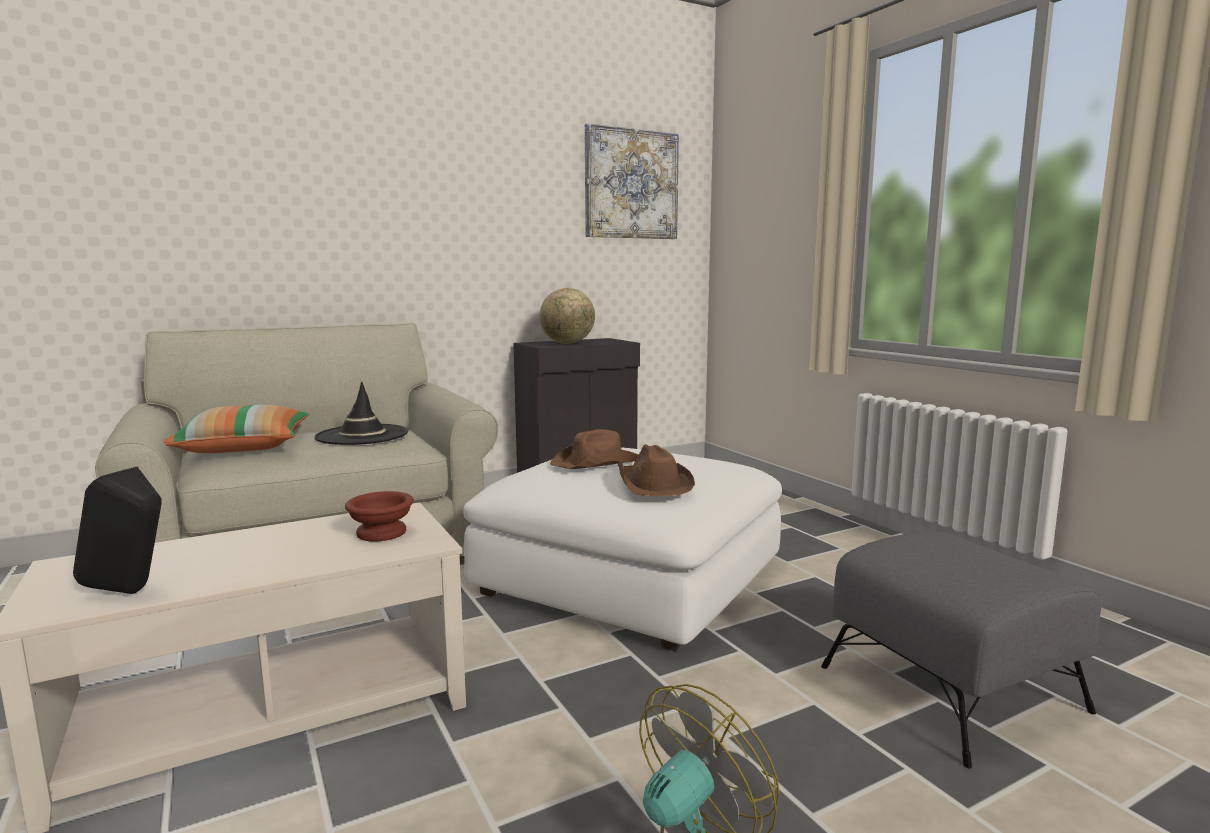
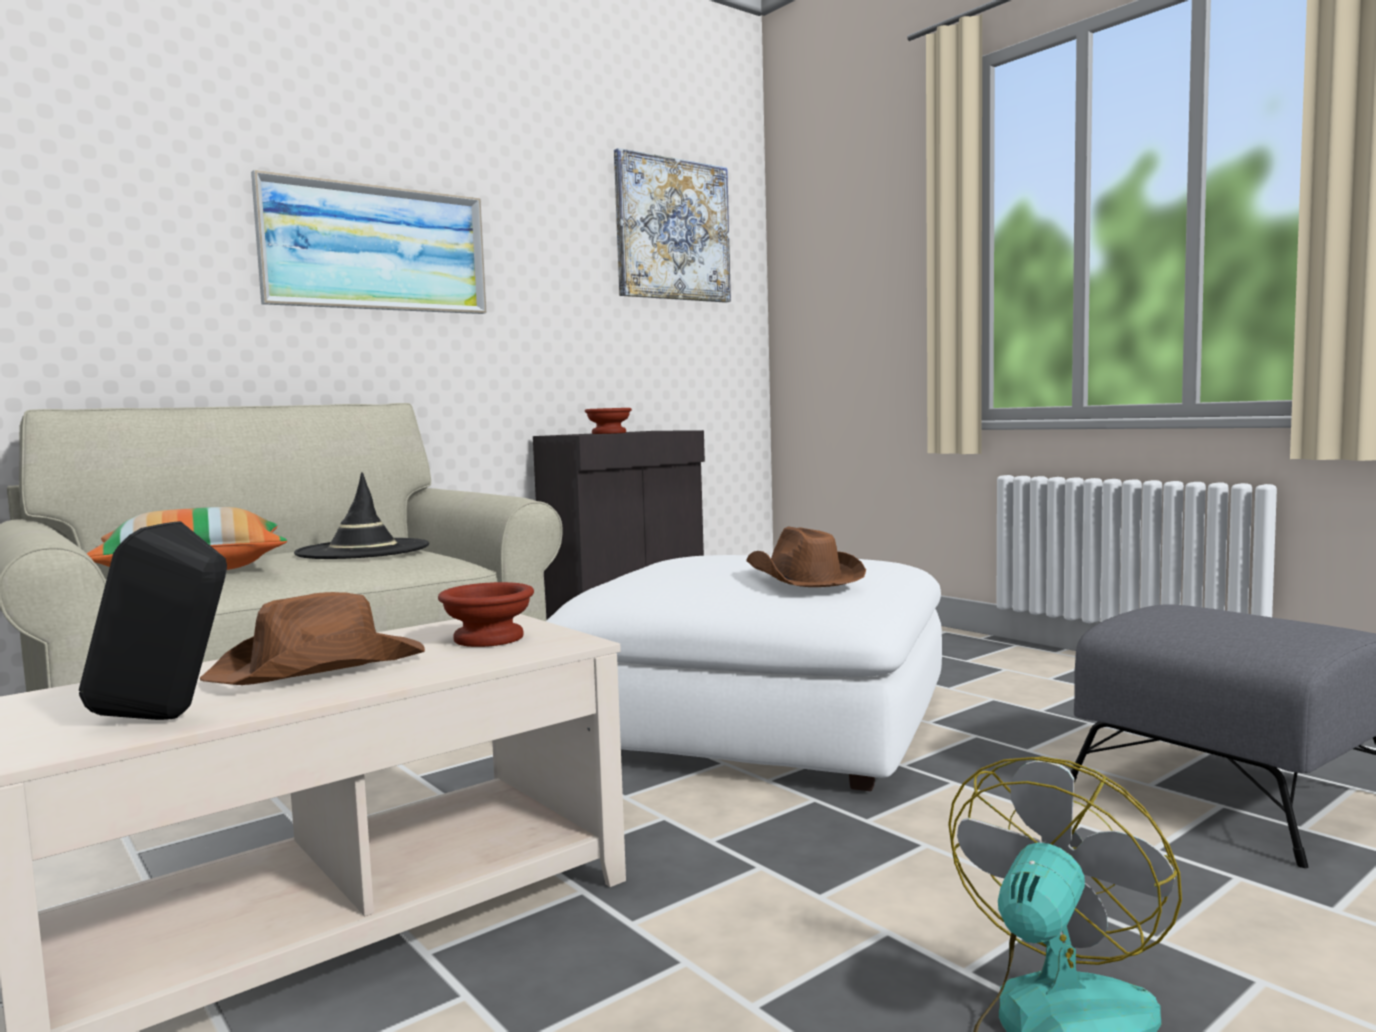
camera: 10 degrees left, 5 degrees down
globe [540,288,595,344] -> brown bowl [585,408,632,434]
brown hat [550,429,639,469] -> brown hat moved to [200,592,425,685]
none -> picture [251,170,487,314]

